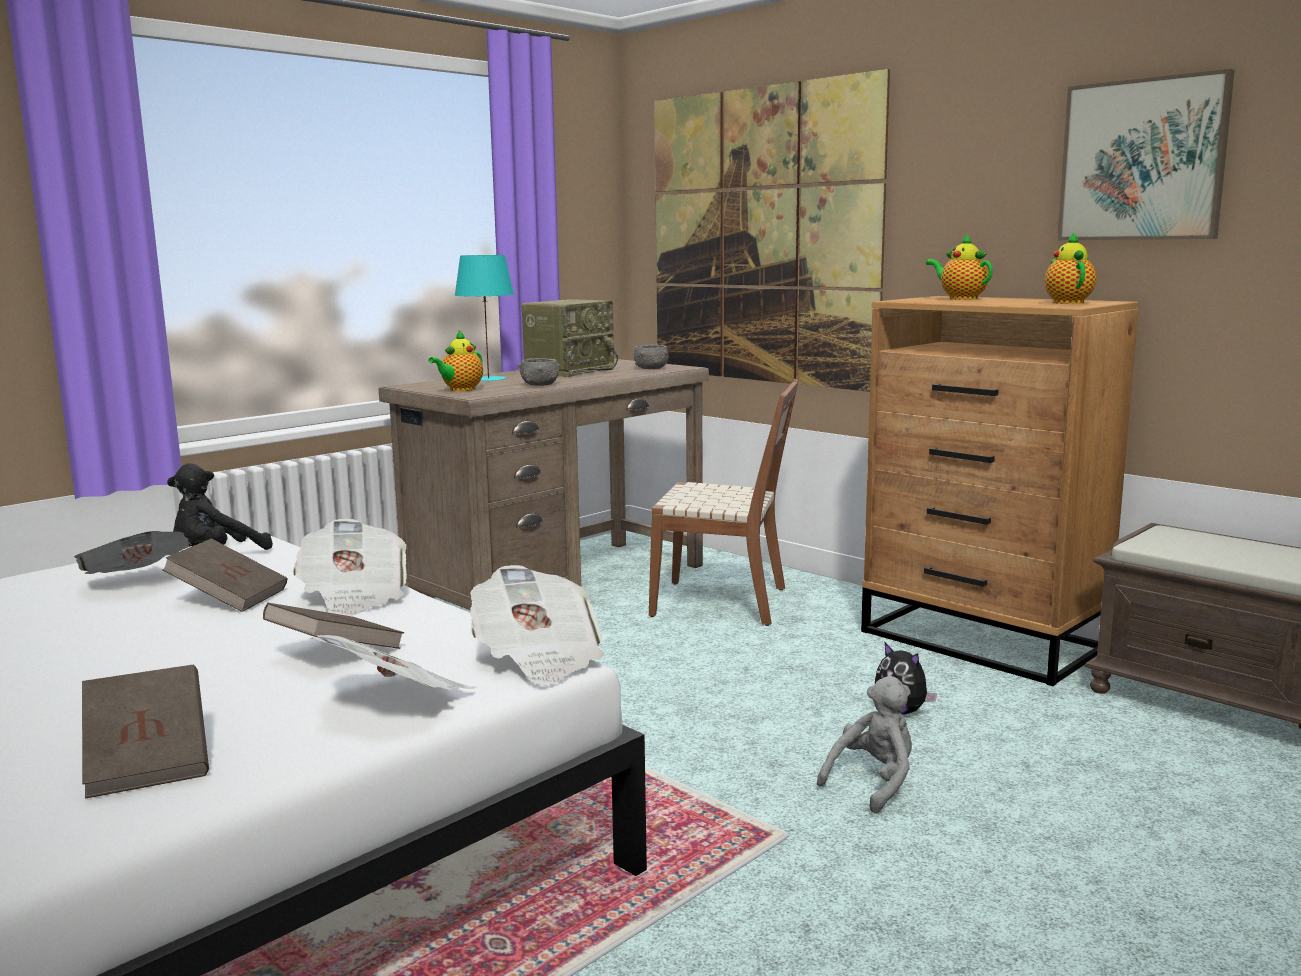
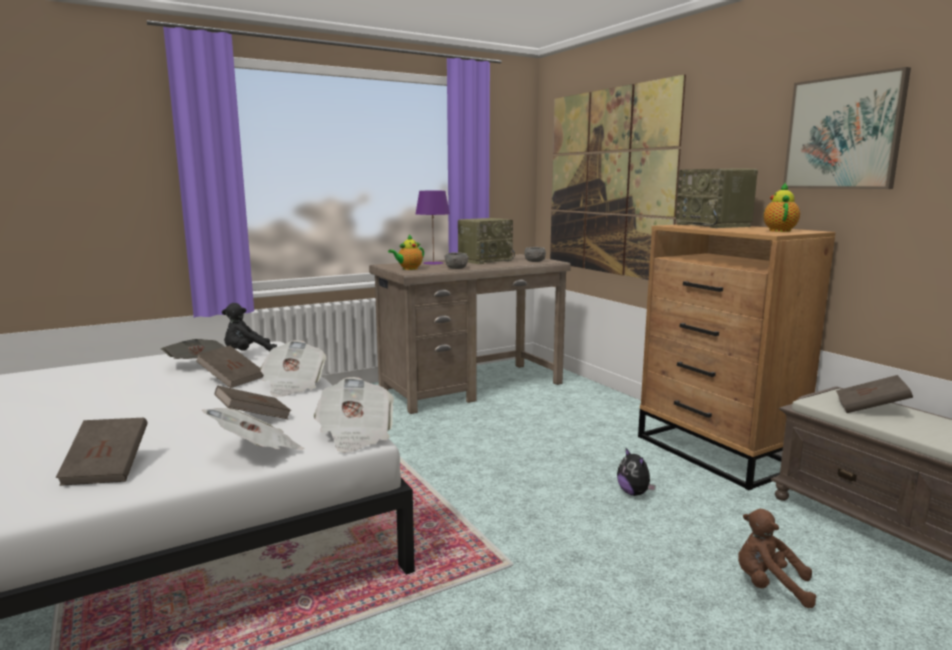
camera: 15 degrees right, 0 degrees up
turquoise table lamp [454,255,514,381] -> purple table lamp [416,191,450,265]
chair [649,379,799,626] -> none
grey plush toy [817,676,912,813] -> none
teapot [926,234,993,300] -> radio [676,169,758,228]
none -> brown plush toy [738,509,816,608]
none -> brown book [836,375,913,413]

